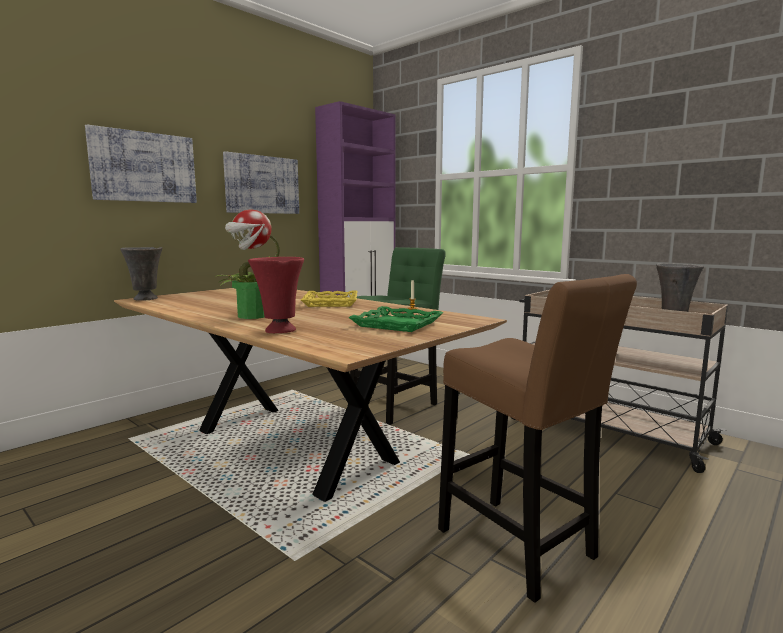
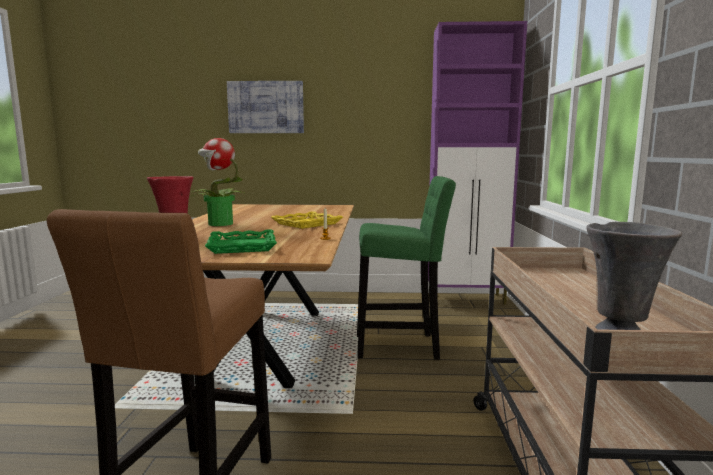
camera: 50 degrees right, 0 degrees up
grey vase [120,247,162,301] -> none
picture [223,151,299,214] -> none

